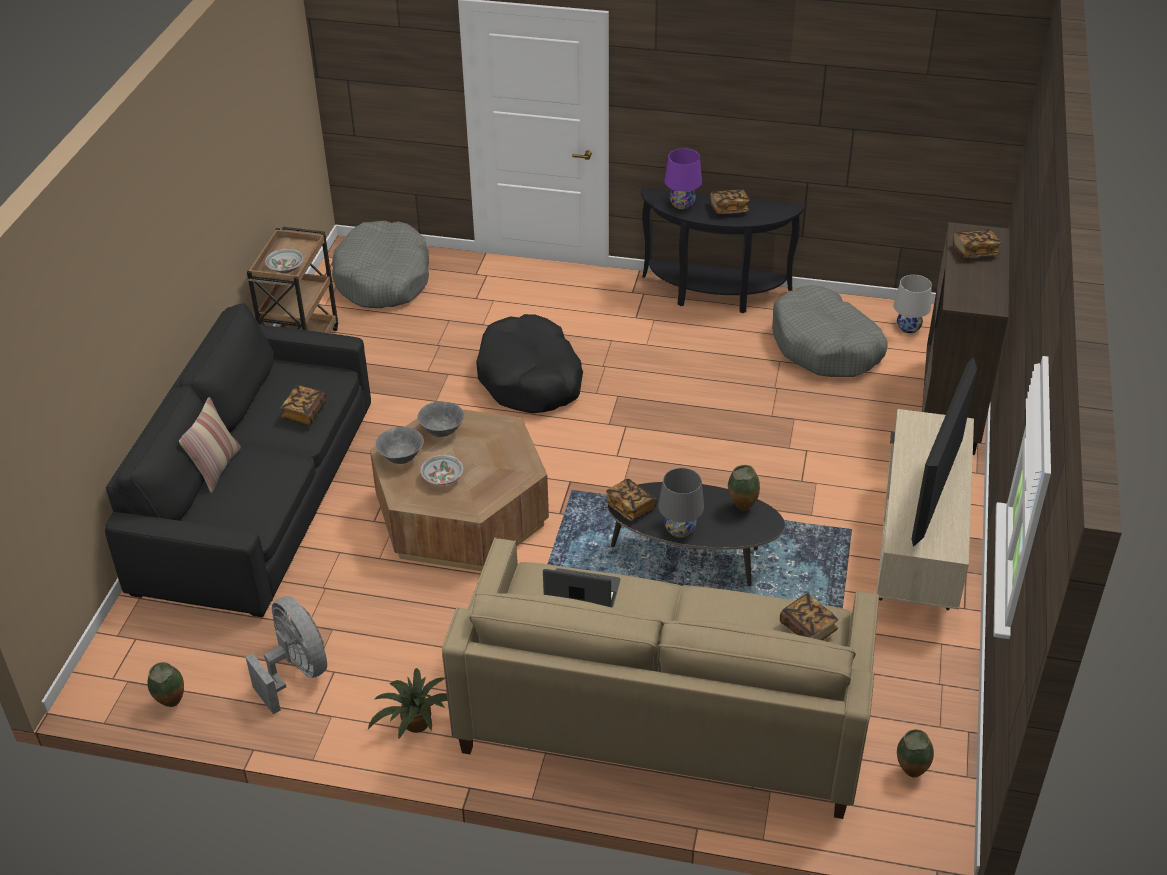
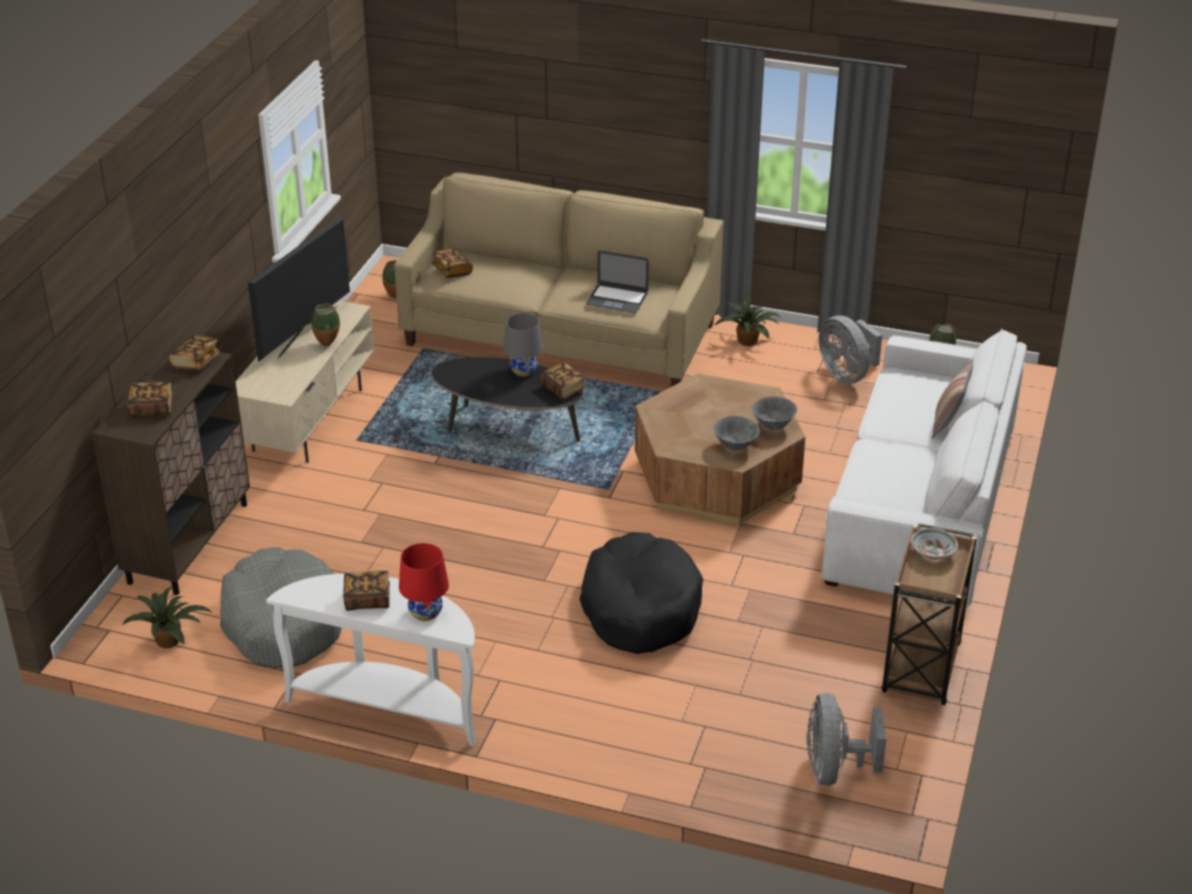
camera: 175 degrees left, 5 degrees down
black sofa [105,303,371,617] -> white sofa [822,329,1027,609]
book [280,385,326,426] -> book moved to [169,335,220,370]
grey dog bed [332,221,429,308] -> grey fan [806,693,887,786]
bowl [420,455,464,485] -> none
black console table [641,188,805,313] -> white console table [266,574,476,746]
purple table lamp [665,148,702,209] -> red table lamp [399,543,449,621]
vase [728,465,760,511] -> vase moved to [312,303,340,346]
white table lamp [893,275,932,333] -> potted plant [122,587,211,648]

